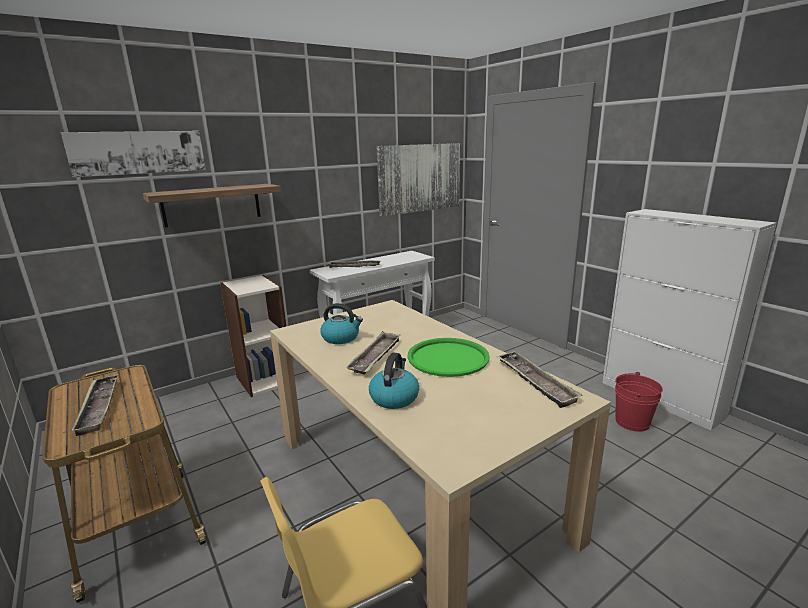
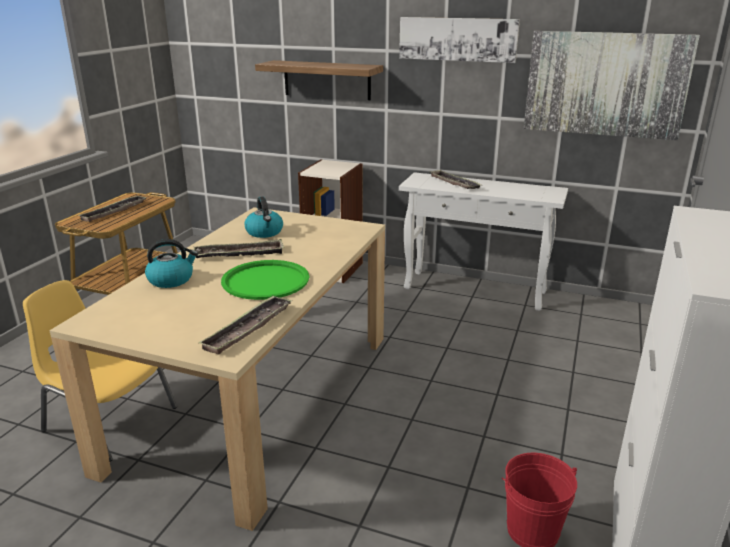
camera: 55 degrees right, 5 degrees up
picture [61,131,206,177] -> picture moved to [399,17,520,63]

